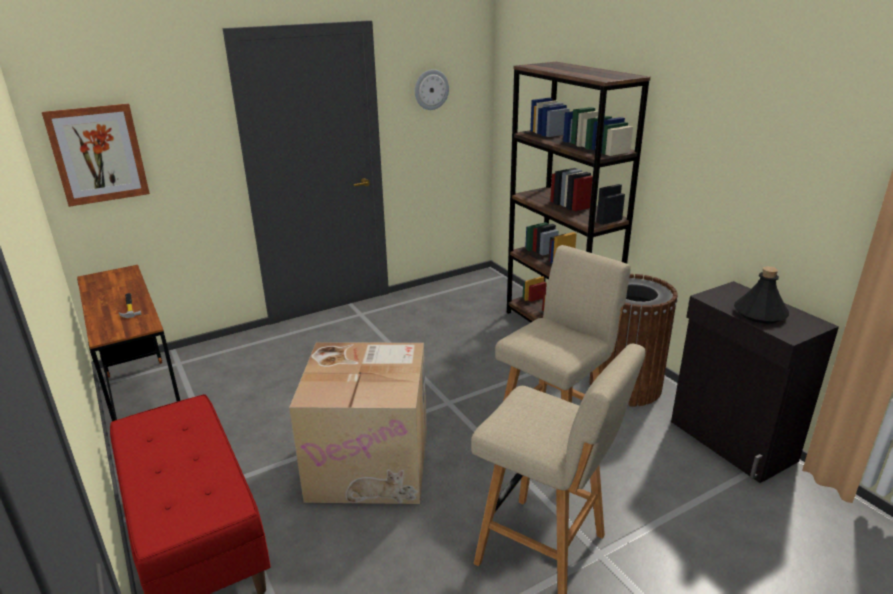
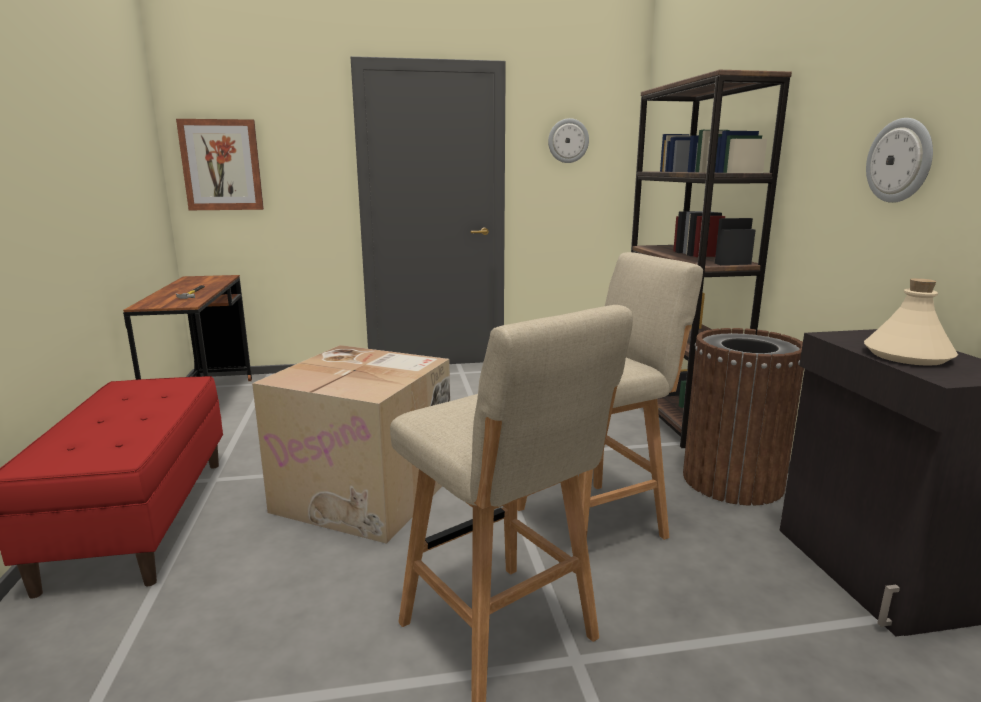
camera: 20 degrees right, 10 degrees down
black bottle [734,266,789,324] -> beige bottle [864,278,958,366]
none -> wall clock [866,118,933,203]

